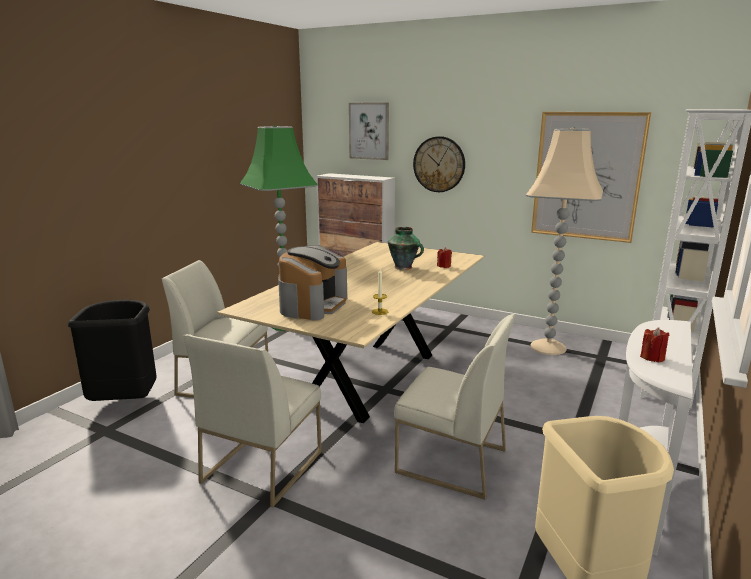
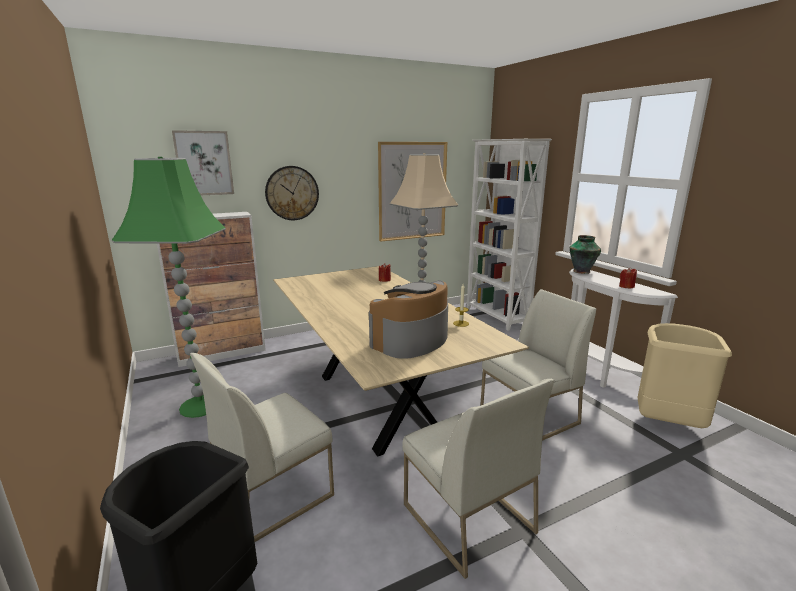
camera: 55 degrees left, 0 degrees up
coffee machine [278,245,347,320] -> coffee machine turned 105 degrees counterclockwise [369,280,448,359]
vase [388,227,424,270] -> vase moved to [570,235,601,274]

